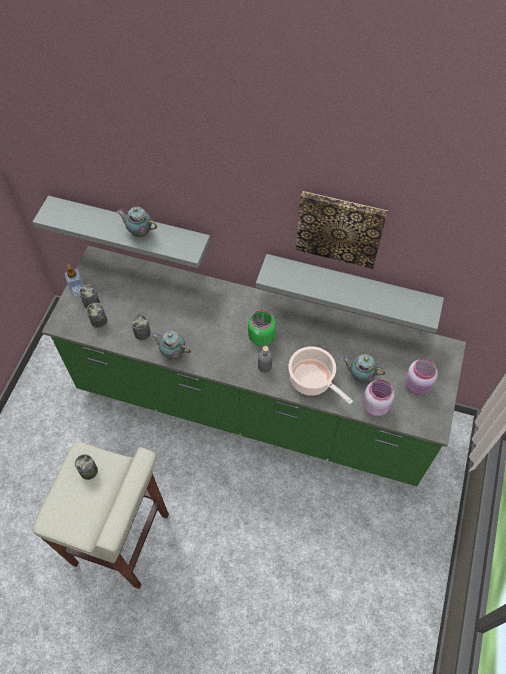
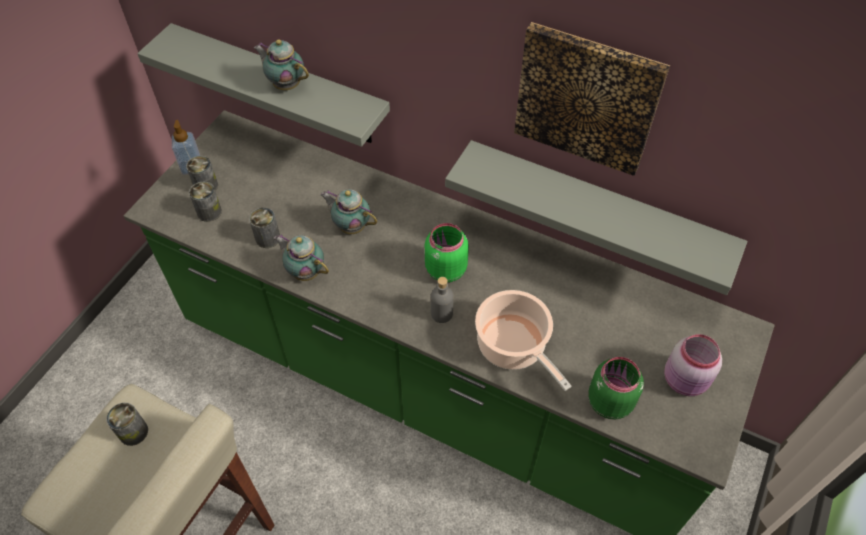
camera: 10 degrees right, 5 degrees down
teapot [341,354,385,382] -> teapot moved to [320,189,377,234]
pink jar [362,380,395,416] -> green jar [588,357,644,420]

